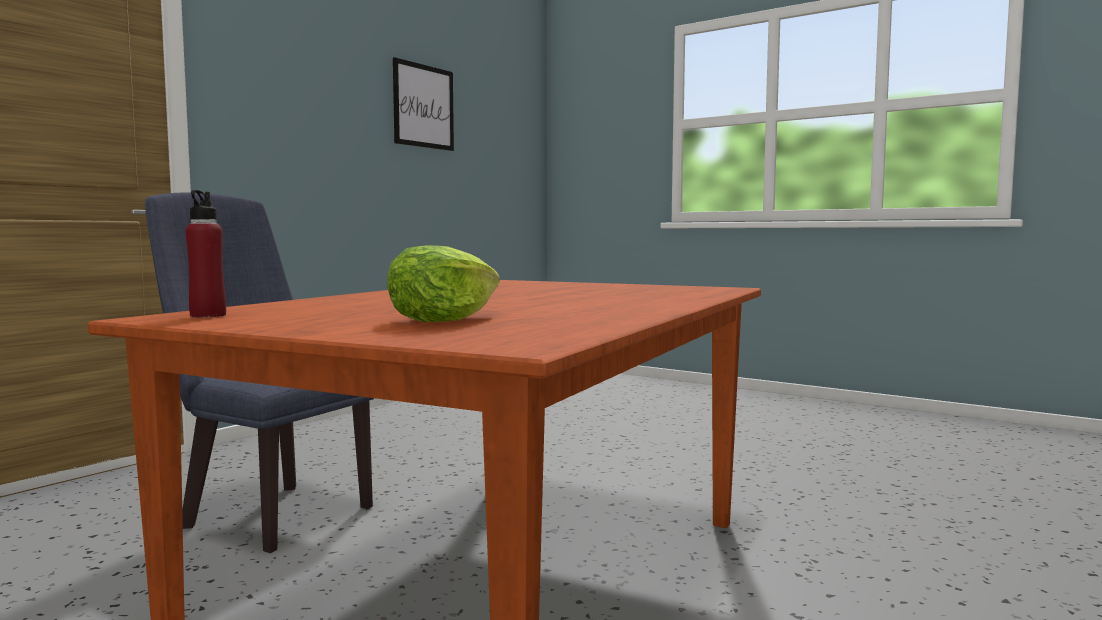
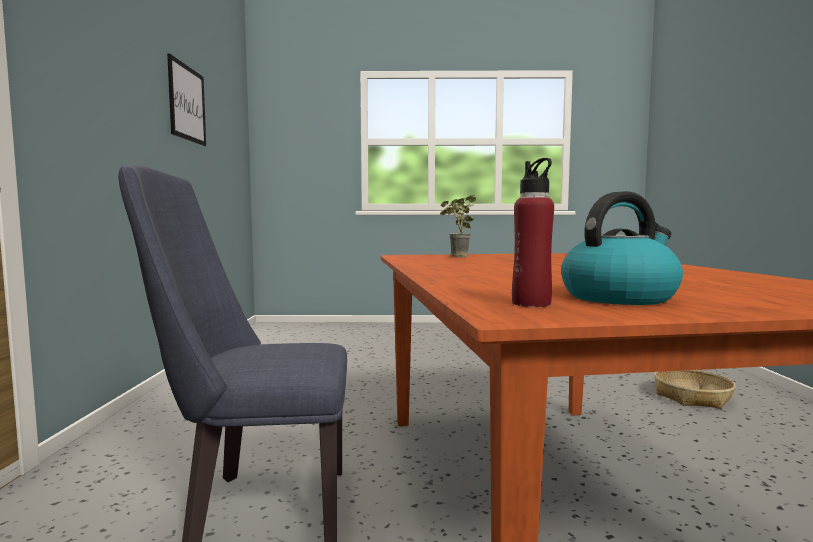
camera: 35 degrees left, 0 degrees up
lettuce [387,245,500,322] -> none
none -> potted plant [440,195,476,257]
none -> kettle [561,191,683,305]
none -> basket [654,370,736,409]

